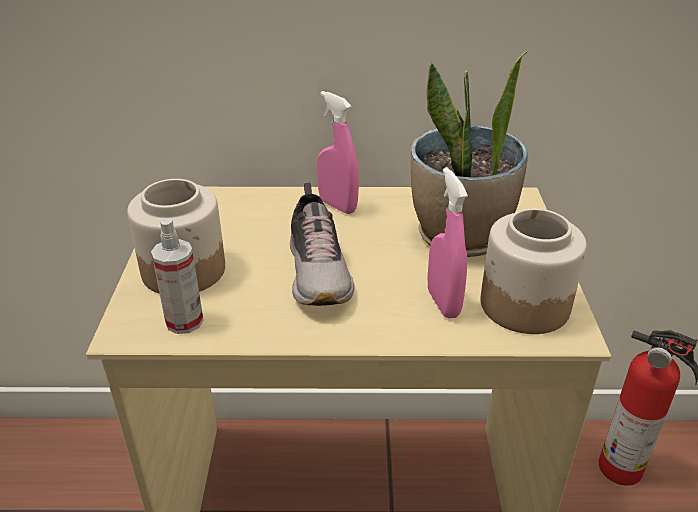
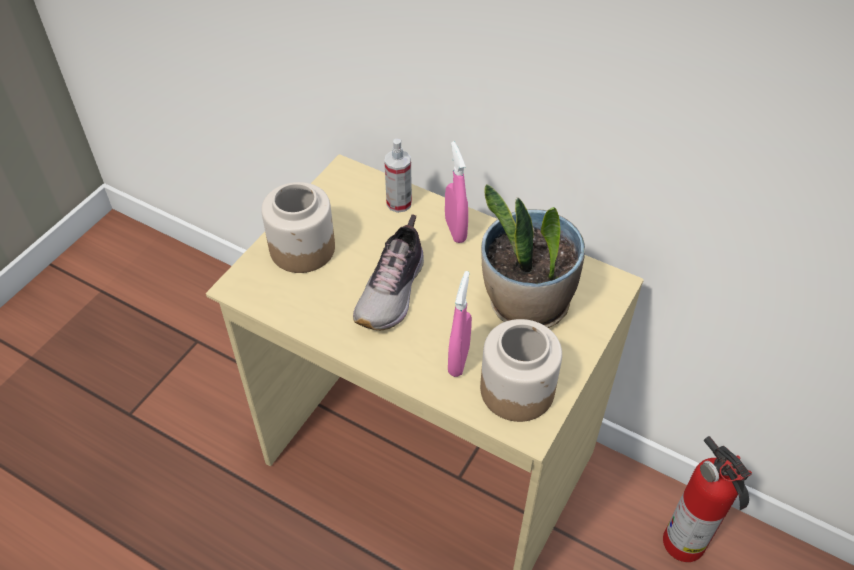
camera: 30 degrees right, 15 degrees up
spray bottle [151,218,204,334] -> spray bottle moved to [384,139,412,213]

